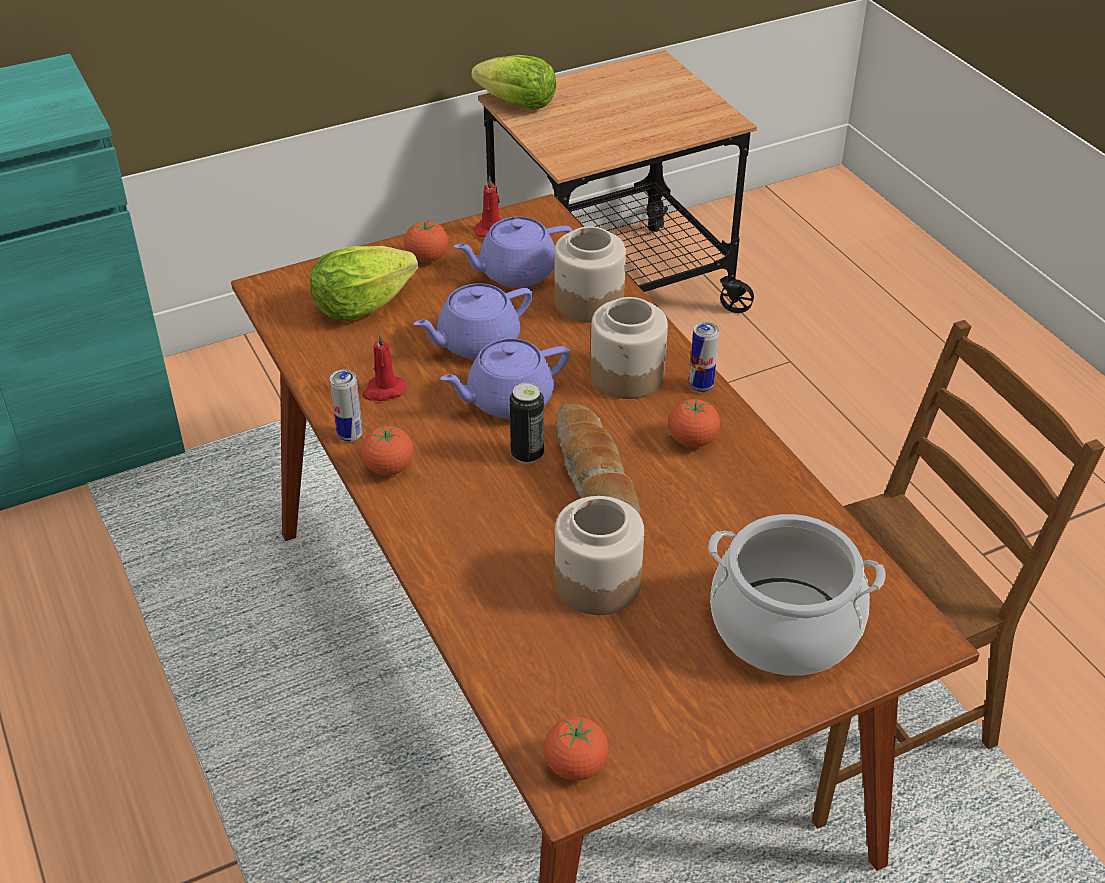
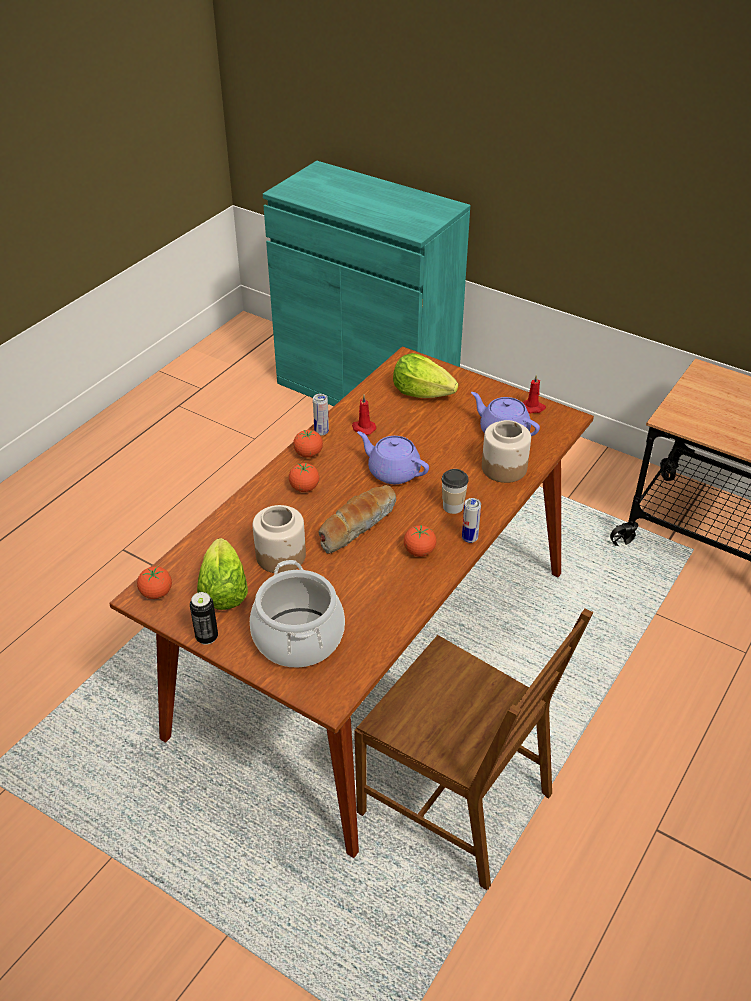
camera: 60 degrees right, 0 degrees up
tomato [404,220,448,262] -> tomato moved to [289,463,319,492]
purple teapot [413,283,533,360] -> none
lettuce [471,55,556,110] -> lettuce moved to [197,538,248,610]
can [510,383,544,464] -> can moved to [190,592,218,645]
jar [590,297,668,399] -> cup [442,469,468,514]

